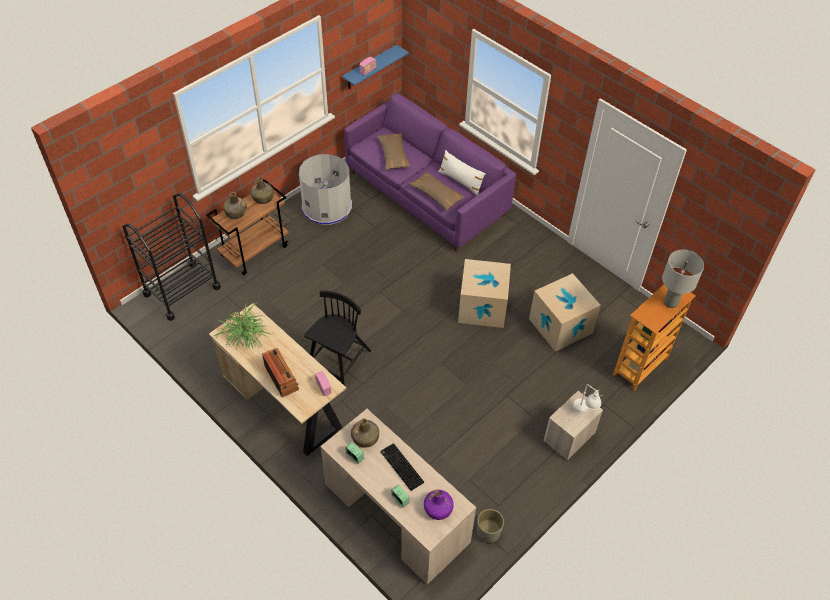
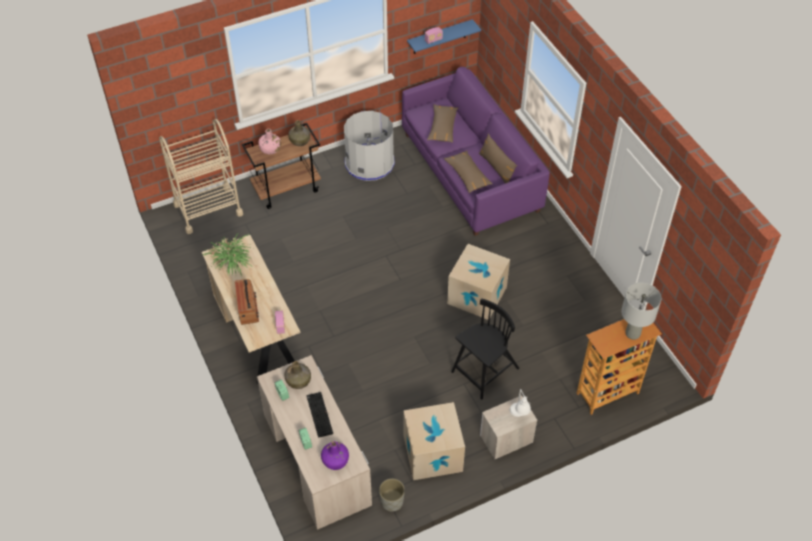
camera: 20 degrees right, 0 degrees up
black cart [122,193,221,321] -> beige cart [159,119,243,234]
green bottle [223,192,247,219] -> pink bottle [258,129,281,154]
black chair [304,290,371,386] -> black chair moved to [451,298,519,399]
white pillow [438,150,486,196] -> brown pillow [479,134,517,183]
cardboard box [529,273,601,352] -> cardboard box moved to [404,402,465,480]

